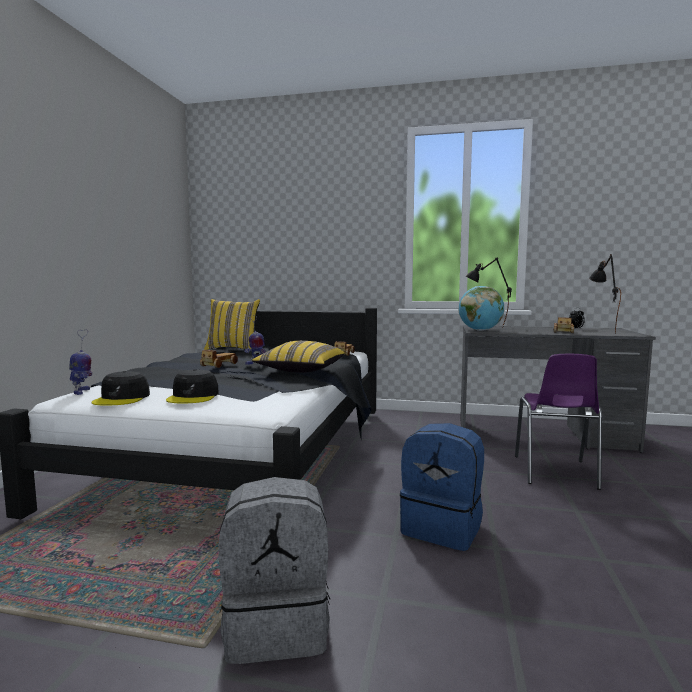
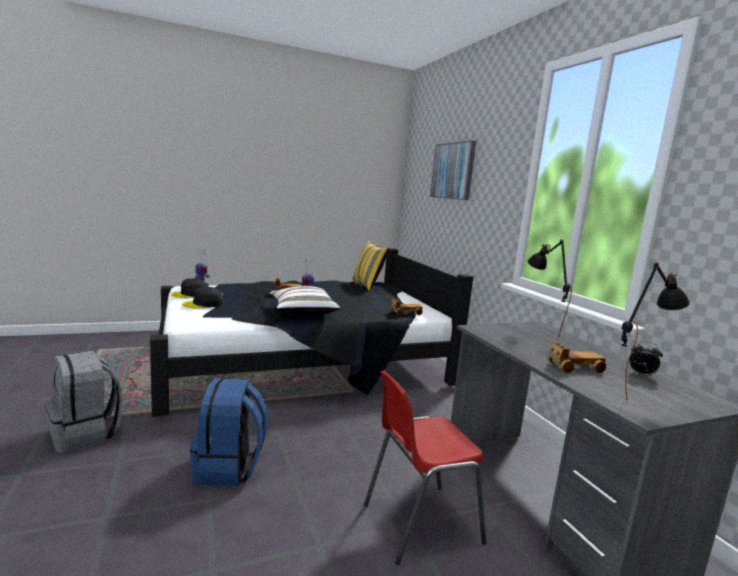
camera: 55 degrees right, 5 degrees up
yellow pillow [252,341,344,373] -> white pillow [270,286,340,315]
globe [459,286,504,331] -> none
purple chair [515,354,602,490] -> red chair [364,370,486,565]
none -> picture [430,141,476,200]

